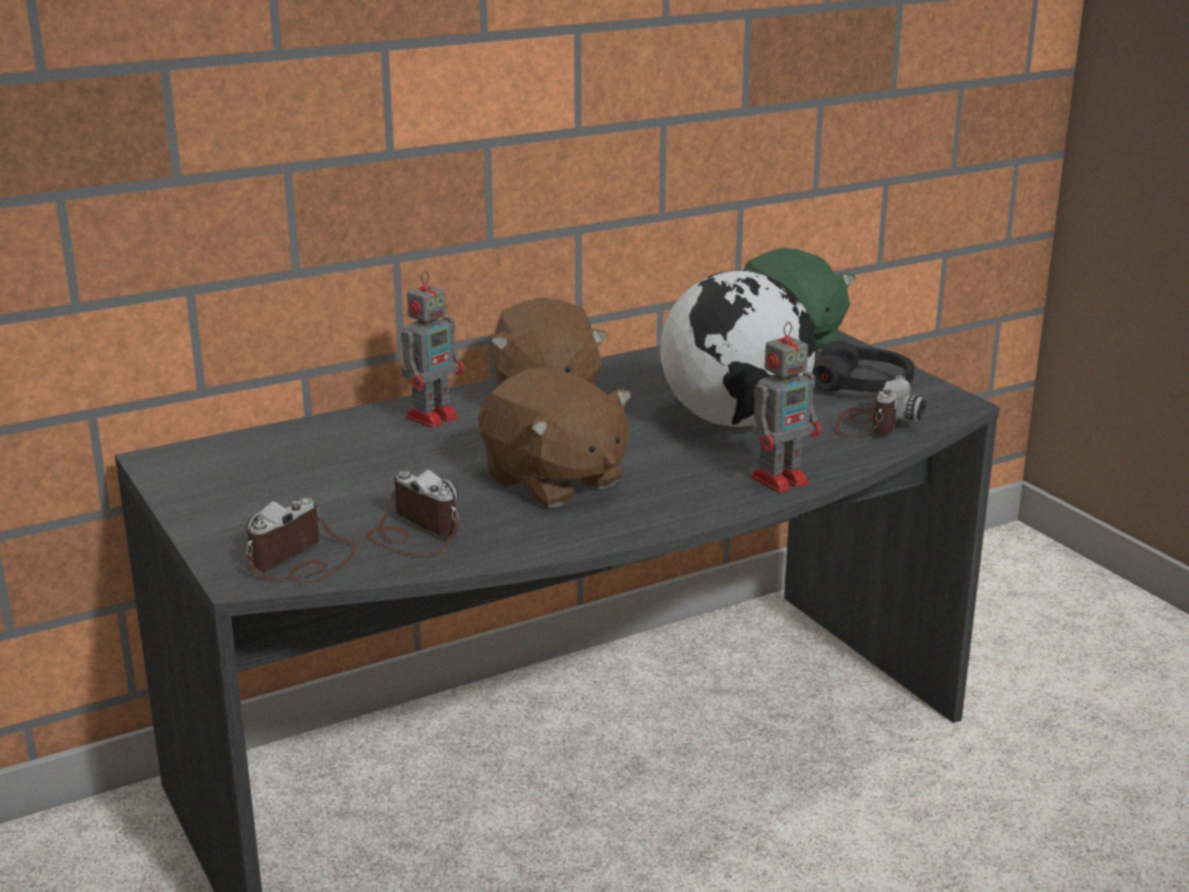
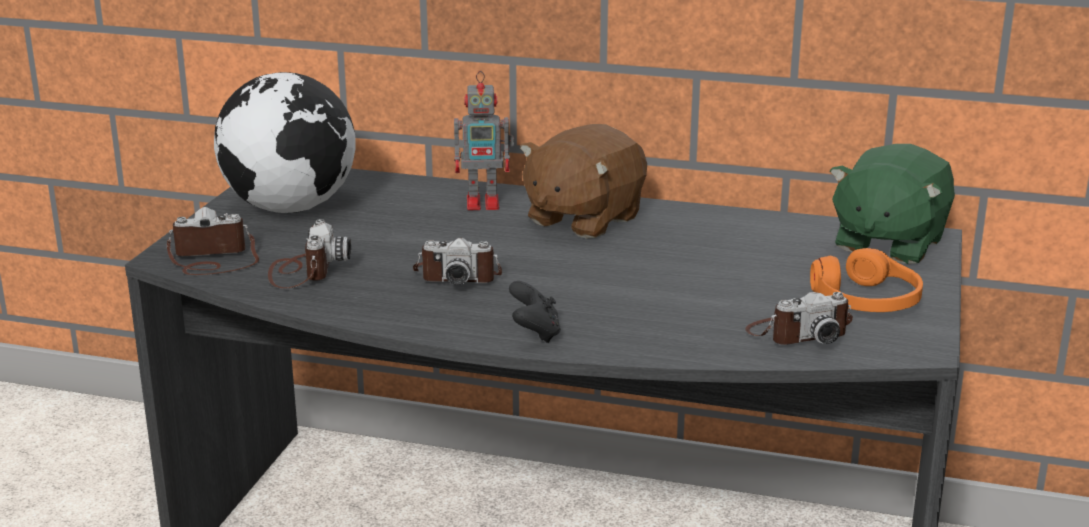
camera: 45 degrees right, 0 degrees up
brown plush toy [478,368,632,507] -> camera [413,238,502,285]
globe [660,270,816,427] -> globe moved to [214,72,356,213]
toy robot [751,322,821,493] -> none
black headphones [812,341,915,392] -> orange headphones [810,248,923,312]
none -> black game controller [509,281,561,343]

